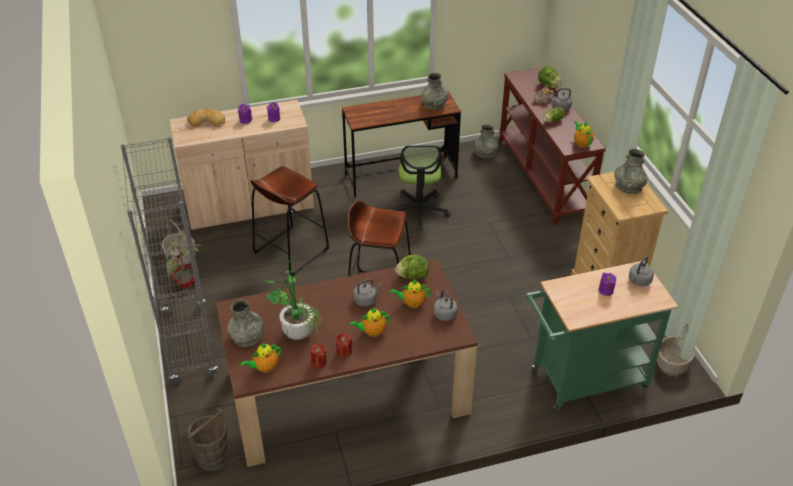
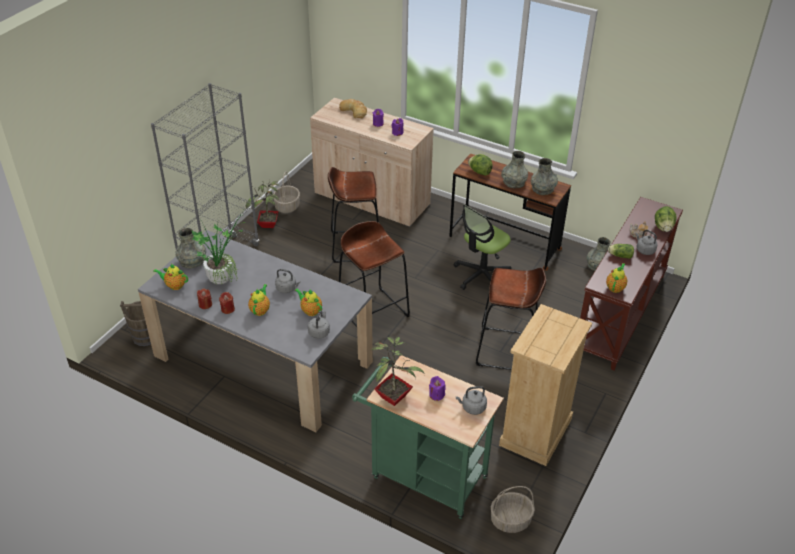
camera: 45 degrees right, 0 degrees up
brown dining table [216,259,477,467] -> grey dining table [138,230,373,432]
teapot [349,308,391,337] -> teapot turned 75 degrees clockwise [248,284,270,316]
lettuce [395,254,429,279] -> lettuce moved to [468,154,493,176]
grey vase [614,149,647,194] -> grey vase moved to [501,151,528,188]
none -> potted plant [370,337,425,406]
none -> brown stool [476,268,546,370]

